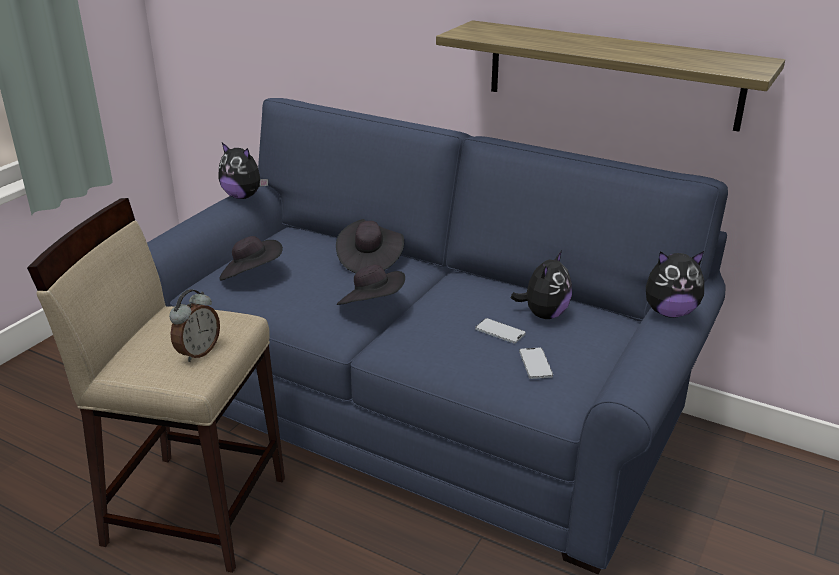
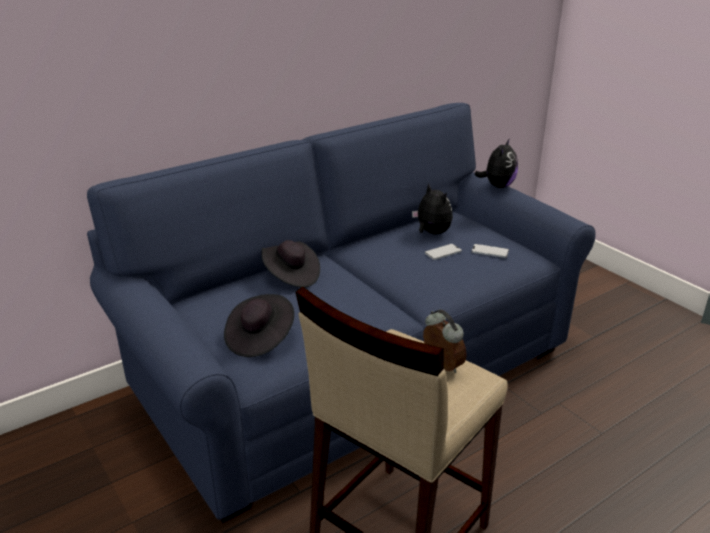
camera: 65 degrees left, 0 degrees up
plush toy [218,143,268,199] -> none
black hat [337,265,405,305] -> none
shelf [436,20,785,132] -> none

